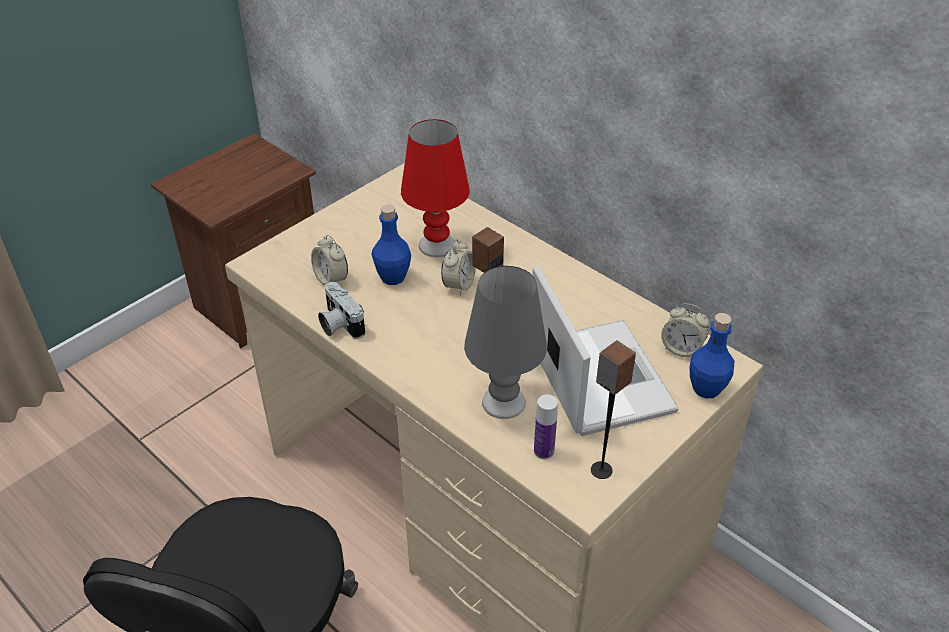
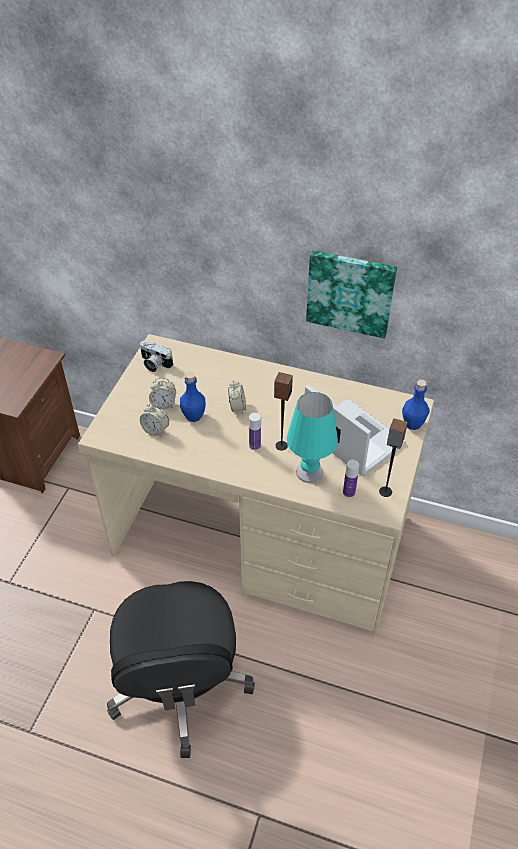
camera: 25 degrees left, 5 degrees up
camera [318,282,365,339] -> camera moved to [140,341,173,372]
red table lamp [401,119,470,257] -> none
grey table lamp [464,266,547,419] -> turquoise table lamp [286,392,338,483]
alarm clock [661,303,709,357] -> alarm clock moved to [149,378,176,410]
none -> bottle [249,413,261,450]
none -> picture [306,250,397,339]

